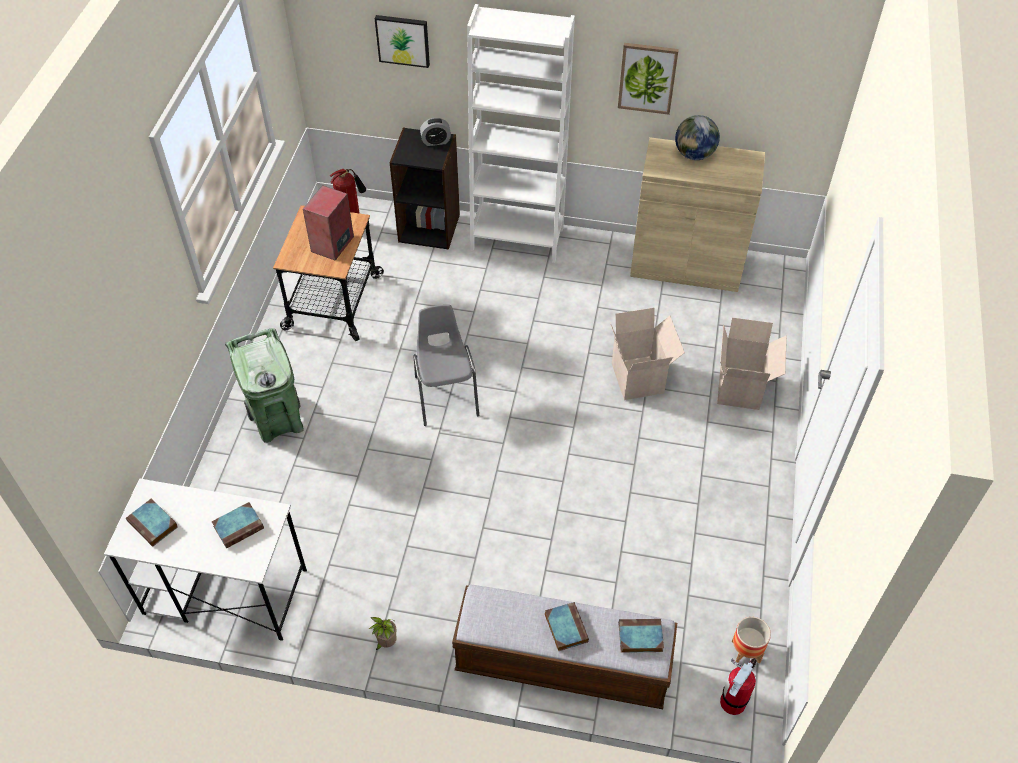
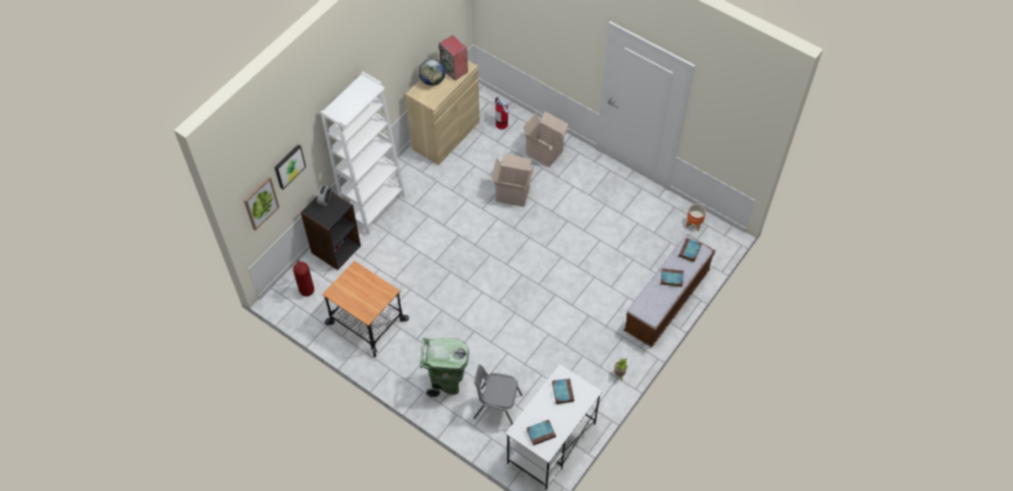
camera: 65 degrees left, 5 degrees up
speaker [303,185,354,260] -> speaker moved to [439,35,468,81]
grey chair [413,305,479,426] -> grey chair moved to [473,364,522,424]
picture [618,43,679,115] -> picture moved to [244,176,279,231]
fire extinguisher [720,658,756,715] -> fire extinguisher moved to [495,97,509,129]

